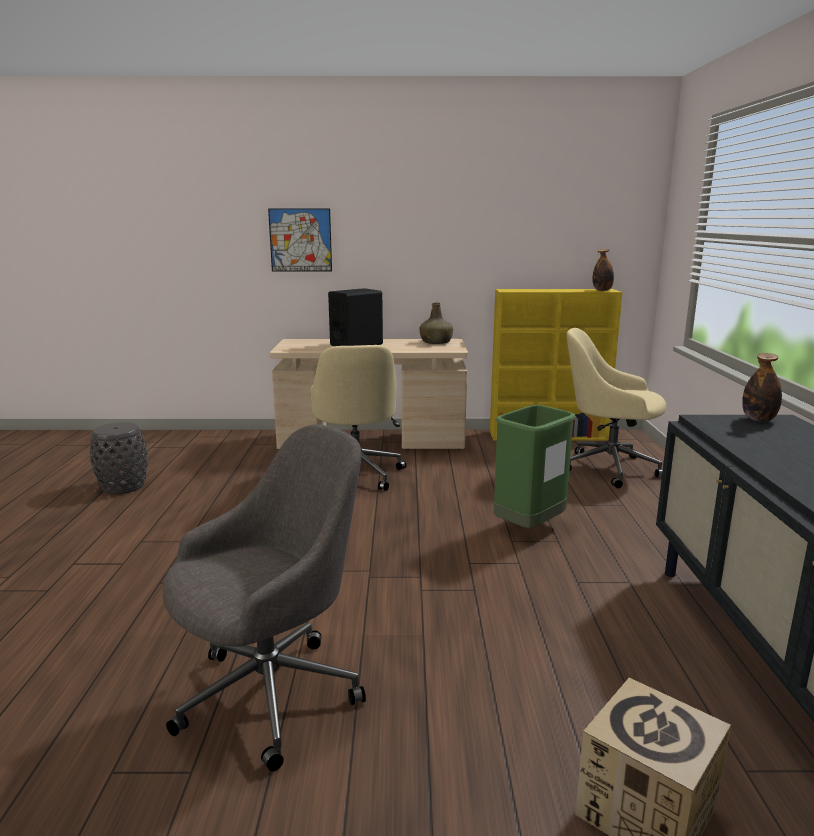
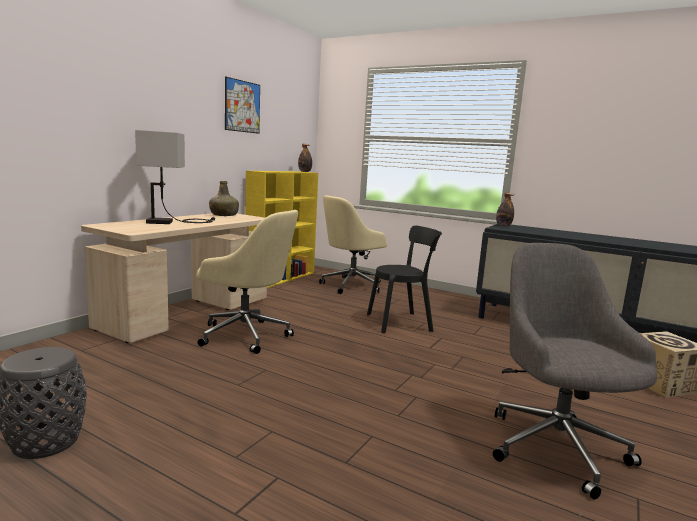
camera: 60 degrees left, 5 degrees down
picture [268,209,332,272] -> picture moved to [225,77,260,134]
black speaker [328,288,383,346] -> table lamp [135,130,215,224]
green trash can [494,405,576,528] -> black chair [367,226,442,333]

